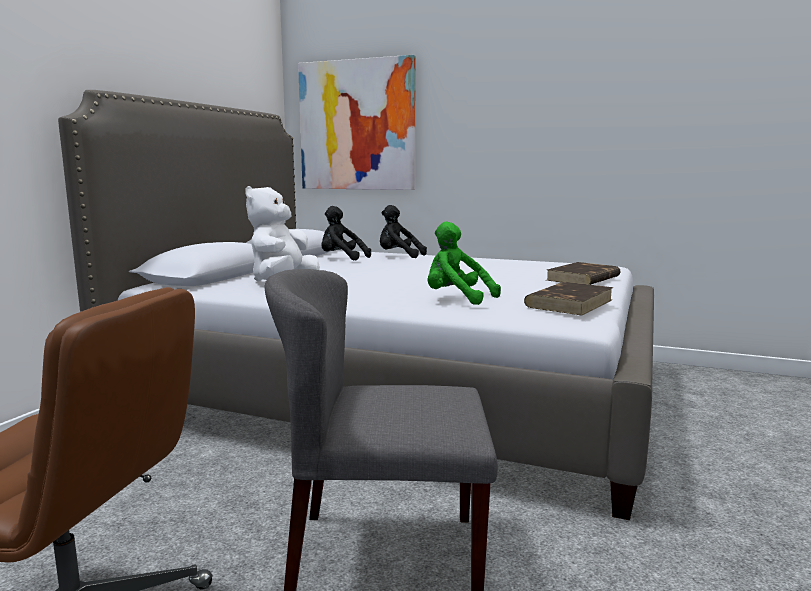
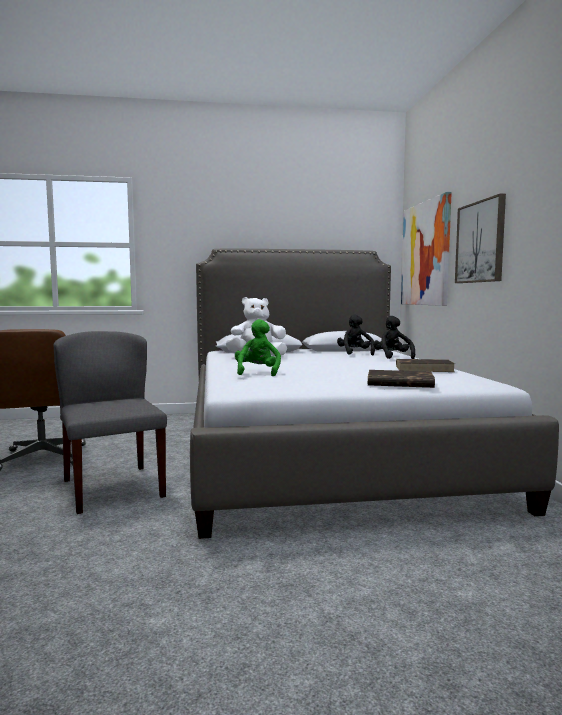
camera: 60 degrees right, 5 degrees down
brown book [524,282,613,315] -> brown book moved to [396,359,455,372]
none -> picture [455,194,506,283]

